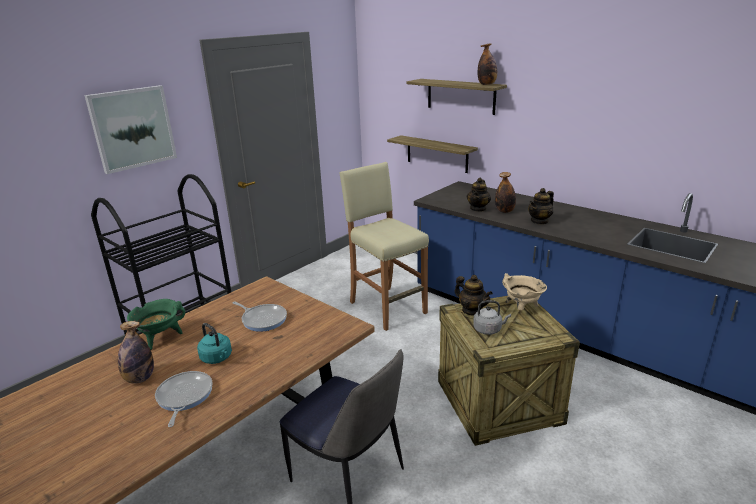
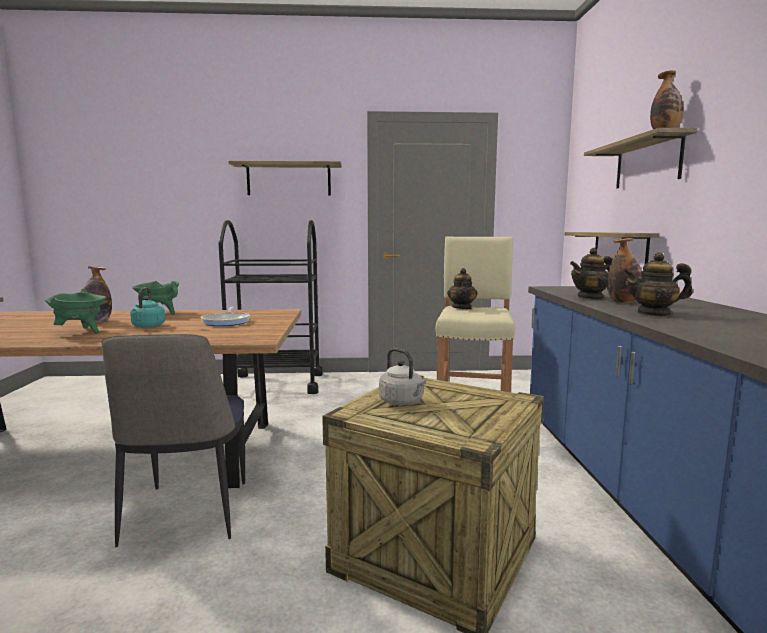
camera: 45 degrees right, 15 degrees down
picture [84,85,177,174] -> shelf [228,161,342,195]
frying pan [155,371,213,427] -> green cooking pot [45,289,107,333]
teapot [455,275,493,315] -> teapot moved to [447,268,477,309]
beige cooking pot [502,273,547,310] -> none

